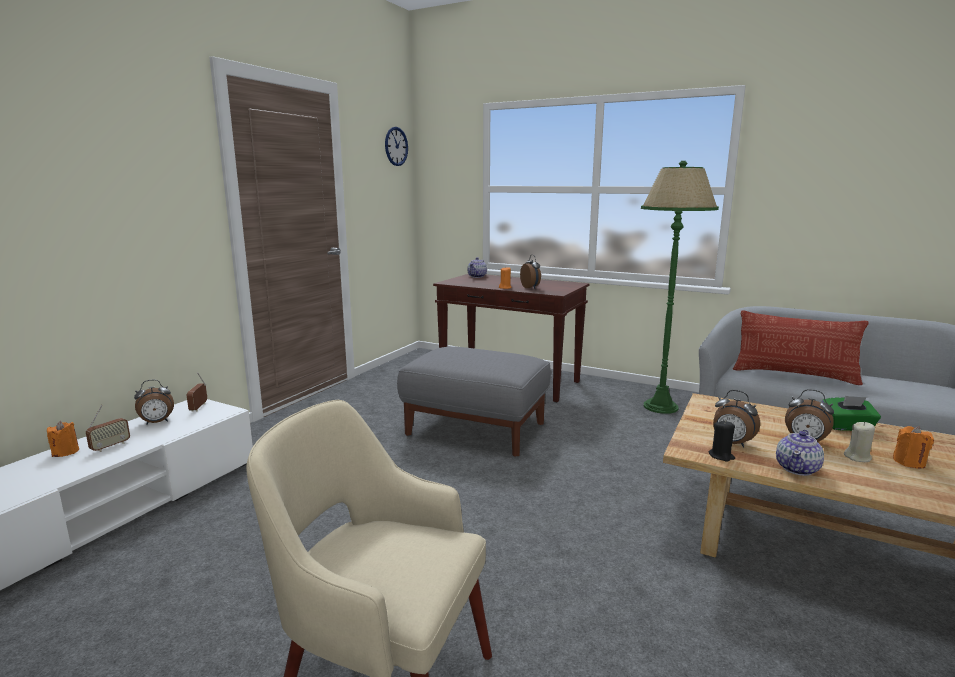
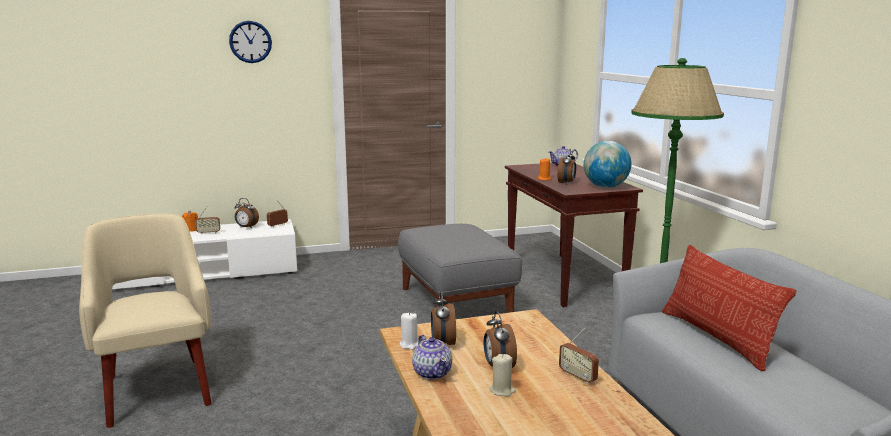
camera: 45 degrees right, 0 degrees up
wall clock [385,127,408,166] -> wall clock moved to [229,21,272,63]
black candle [709,420,735,462] -> white candle [400,312,419,350]
teapot [776,430,824,476] -> teapot turned 105 degrees counterclockwise [412,335,452,380]
green tissue box [822,396,881,431] -> radio [559,328,599,384]
orange candle [893,426,934,469] -> none
none -> globe [584,141,631,188]

